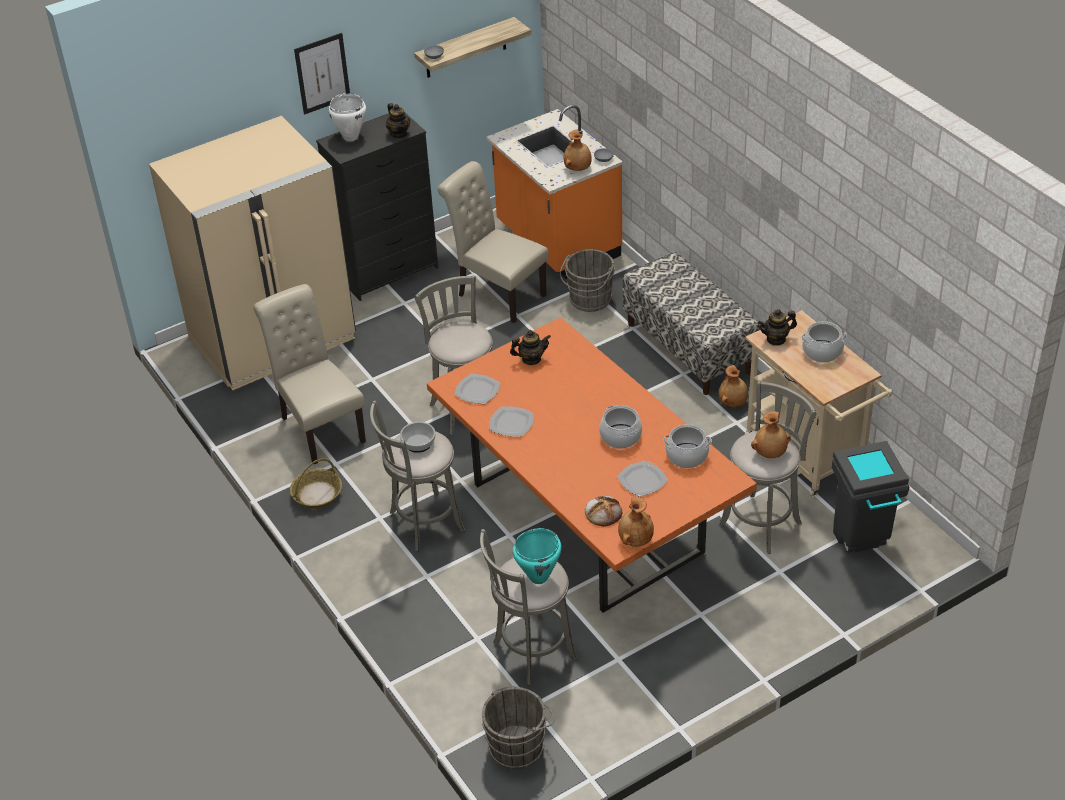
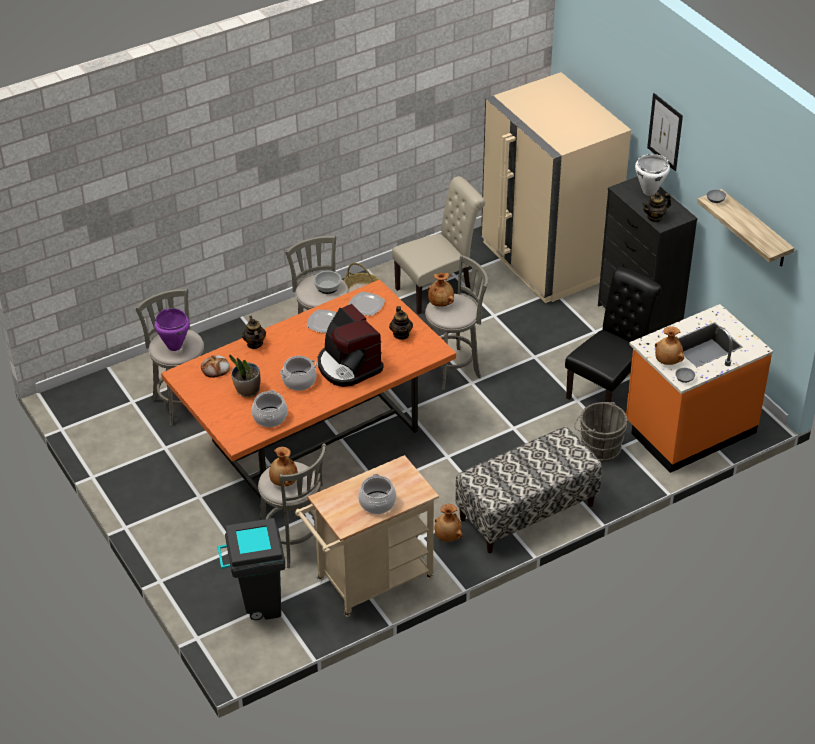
camera: 90 degrees right, 0 degrees up
beige chair [437,161,548,323] -> black chair [565,267,662,402]
grey bucket [482,686,555,770] -> none
turquoise cooking pot [513,528,562,584] -> purple cooking pot [155,308,189,351]
plate [617,460,668,497] -> potted plant [229,354,260,397]
brown vase [618,497,654,547] -> brown vase moved to [428,272,454,307]
teapot [758,309,797,346] -> teapot moved to [242,316,266,349]
none -> coffee machine [318,304,384,387]

